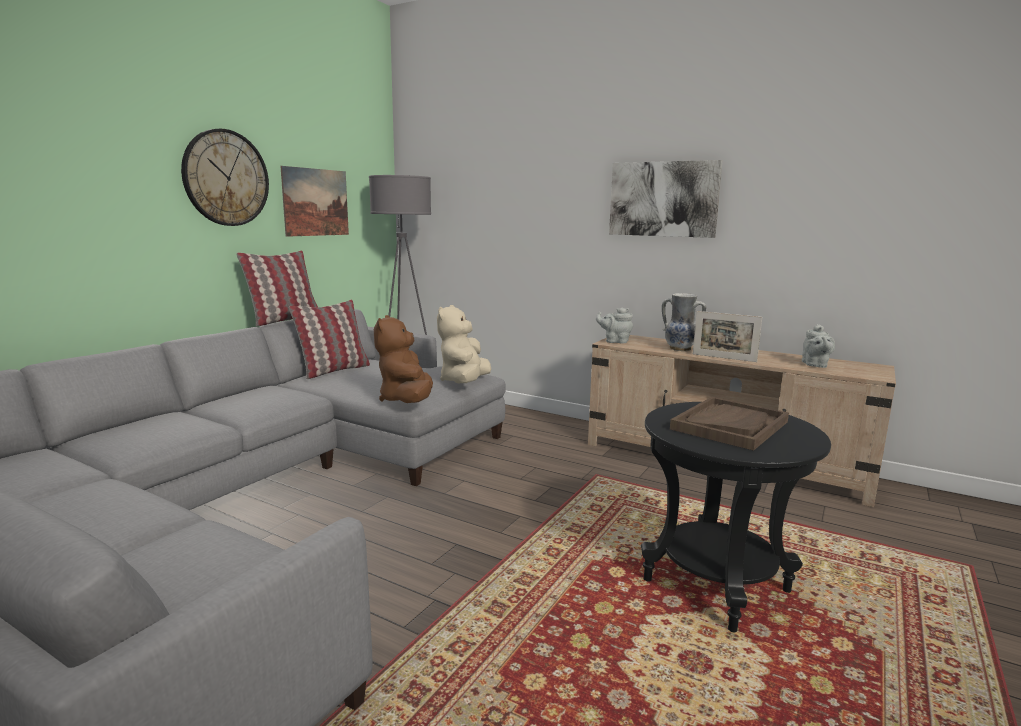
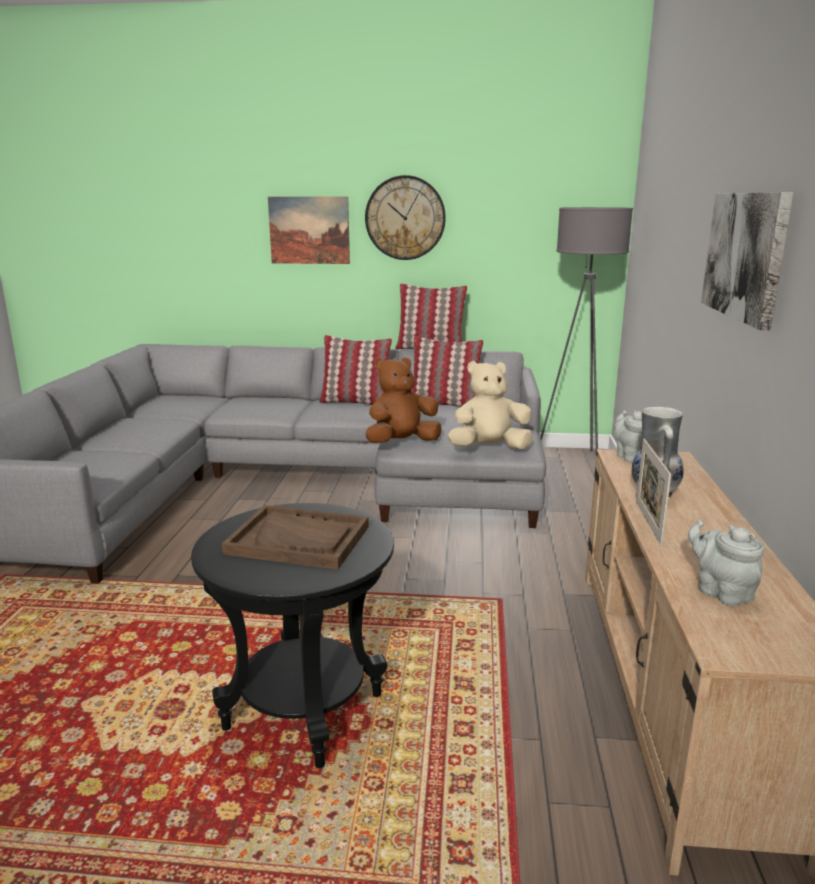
camera: 65 degrees right, 5 degrees up
picture [280,166,349,237] -> picture moved to [268,197,350,264]
grey teapot [802,324,835,368] -> grey teapot turned 75 degrees clockwise [688,520,765,606]
none -> pillow [319,335,392,405]

